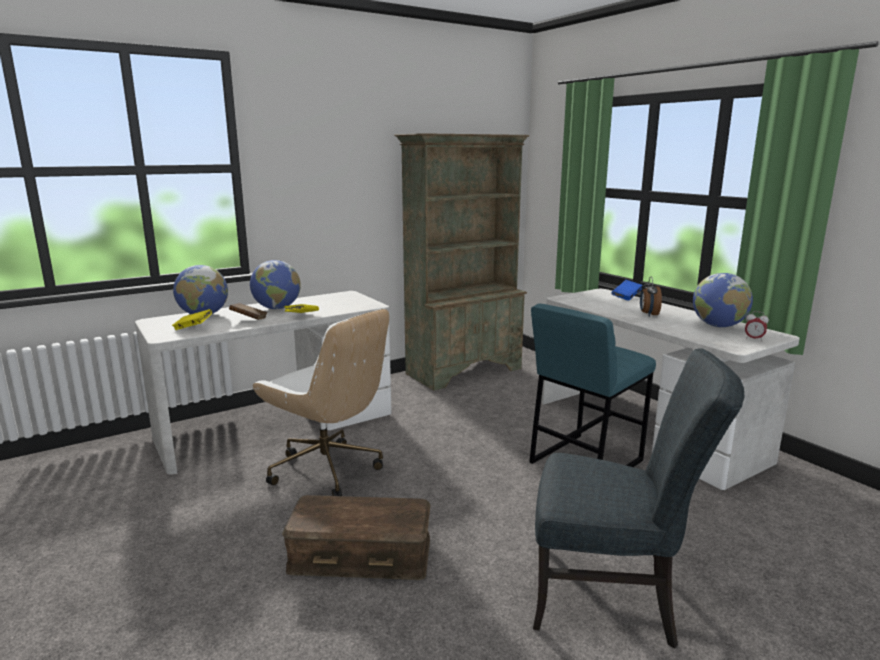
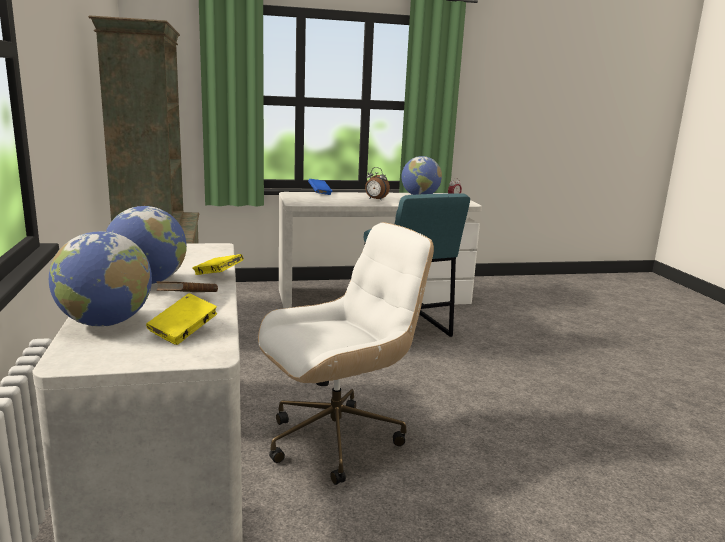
camera: 70 degrees left, 0 degrees up
brown storage box [282,495,431,580] -> none
grey chair [533,348,744,649] -> none

